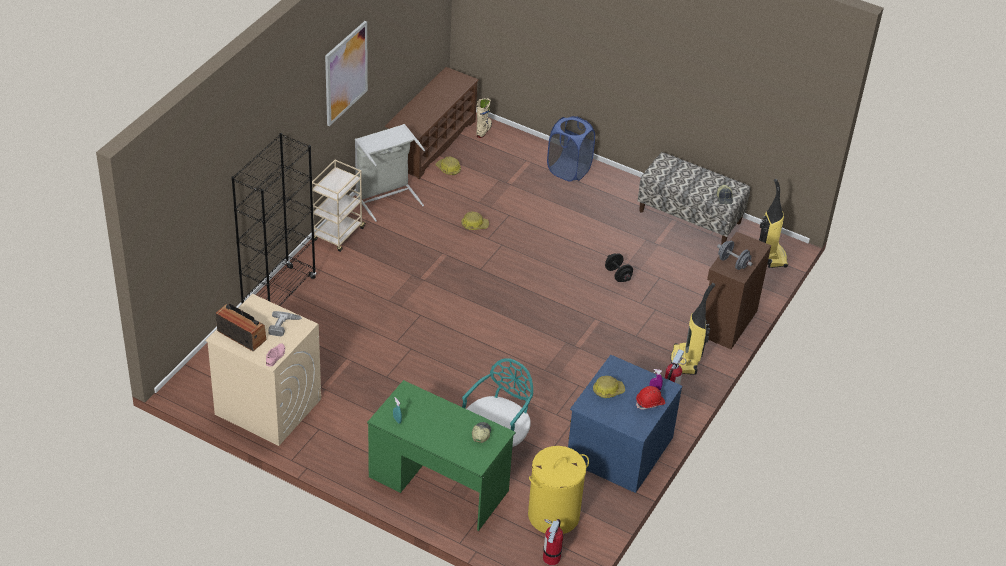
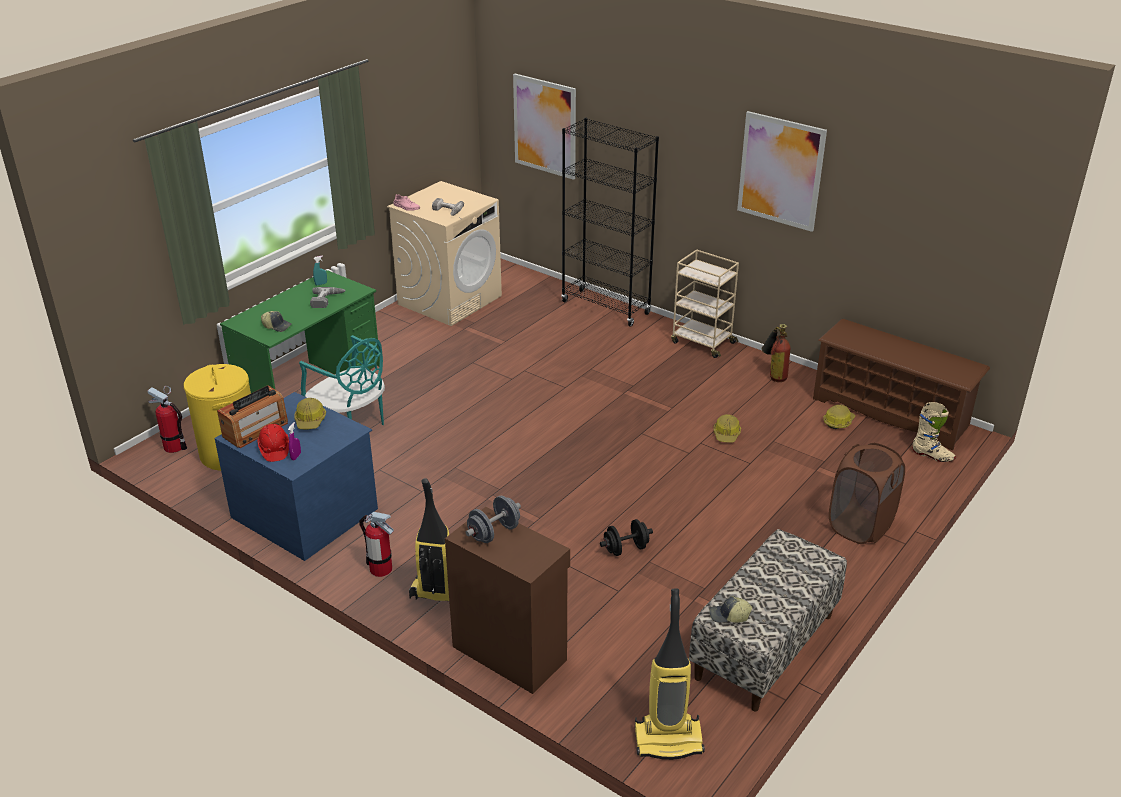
camera: 100 degrees right, 10 degrees down
radio [216,303,266,351] -> radio moved to [217,386,288,448]
grey laundry basket [355,124,425,222] -> fire extinguisher [762,324,791,382]
blue laundry basket [547,116,595,181] -> brown laundry basket [829,443,905,544]
none -> power drill [310,287,345,308]
none -> picture [513,74,576,180]

